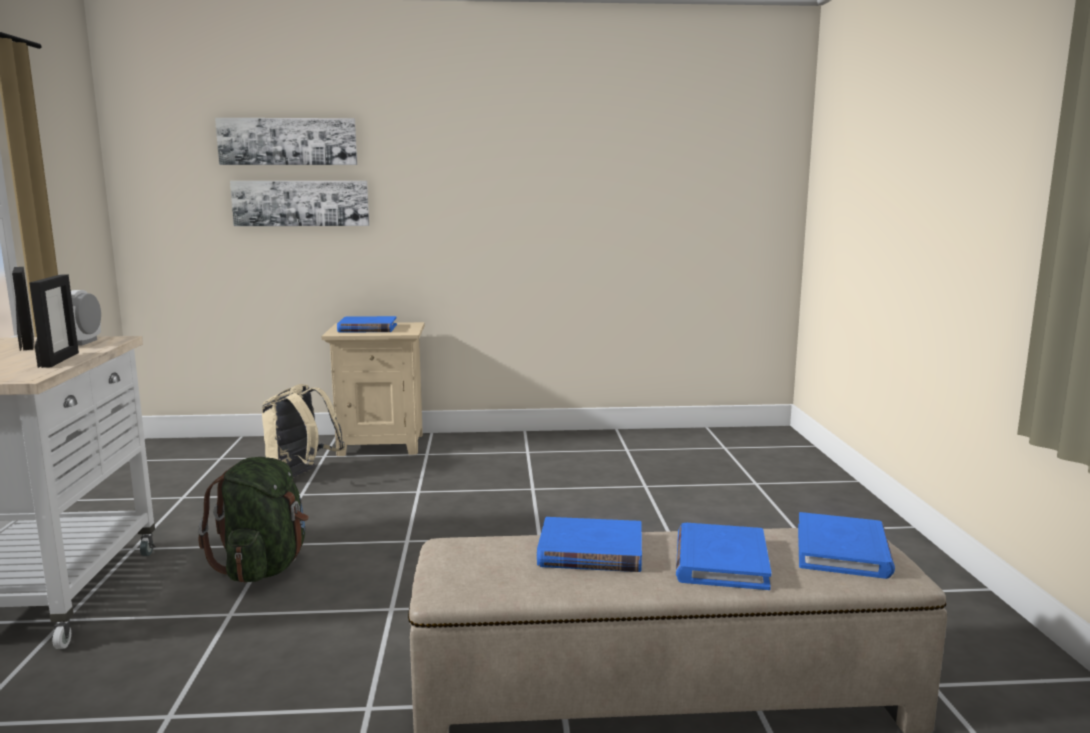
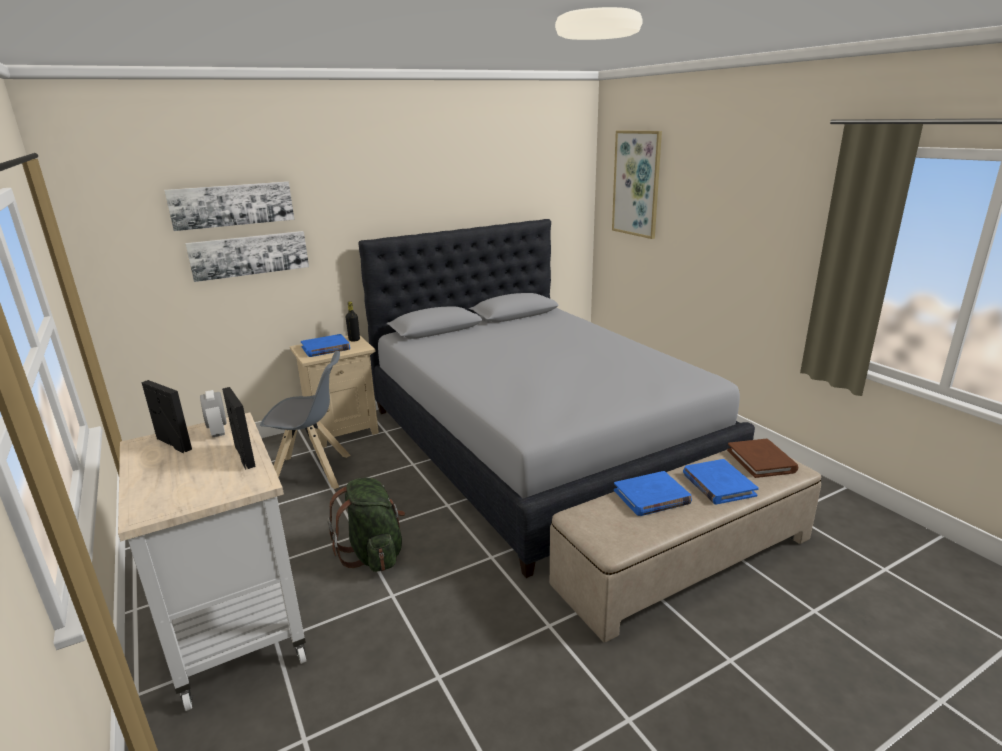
camera: 25 degrees left, 10 degrees up
beige backpack [262,384,345,478] -> grey chair [260,351,351,489]
blue book [798,512,895,579] -> brown book [727,439,798,478]
none -> black bottle [345,302,360,341]
none -> grey bed [358,219,755,578]
none -> picture [612,131,662,239]

